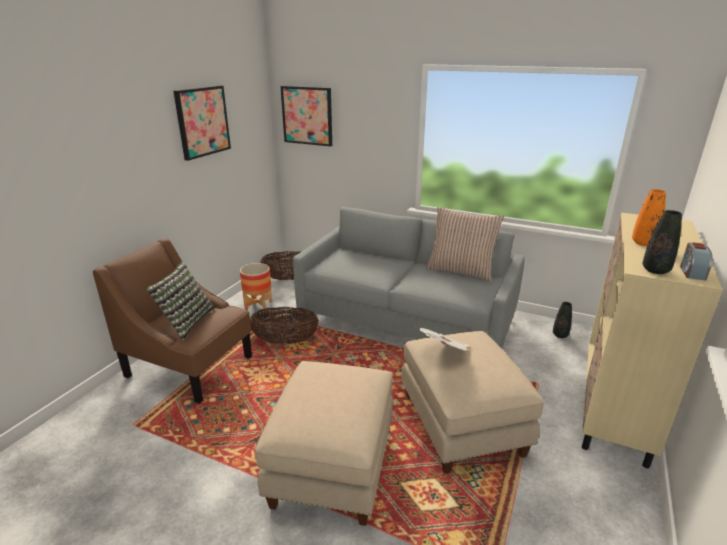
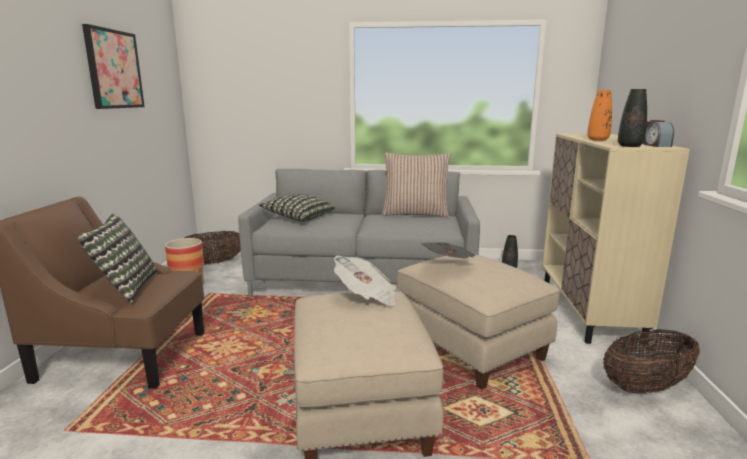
camera: 20 degrees left, 10 degrees down
basket [250,307,319,344] -> basket moved to [603,329,700,394]
picture [281,86,332,146] -> none
none -> pillow [259,193,335,222]
none -> newspaper [334,256,396,306]

